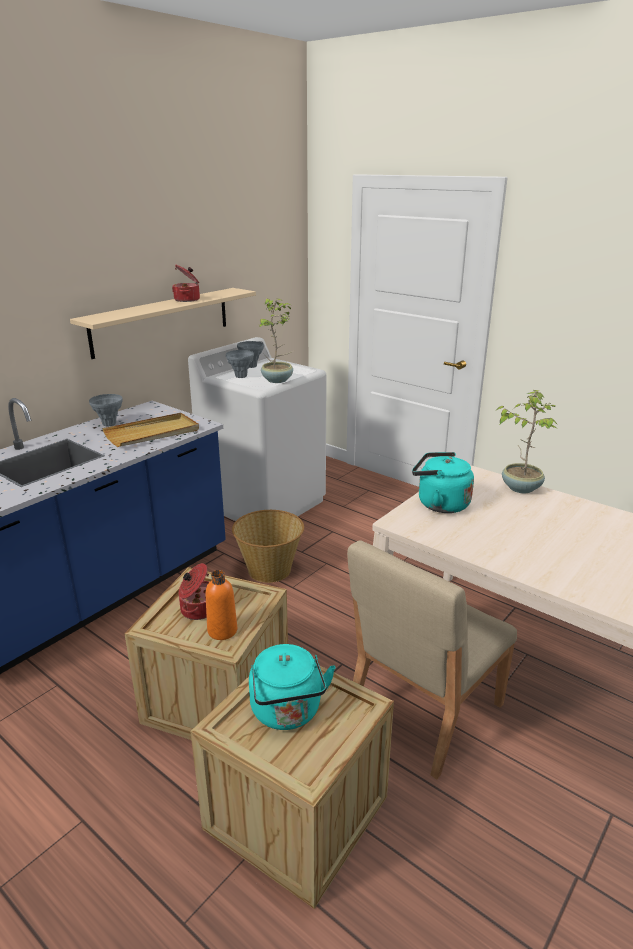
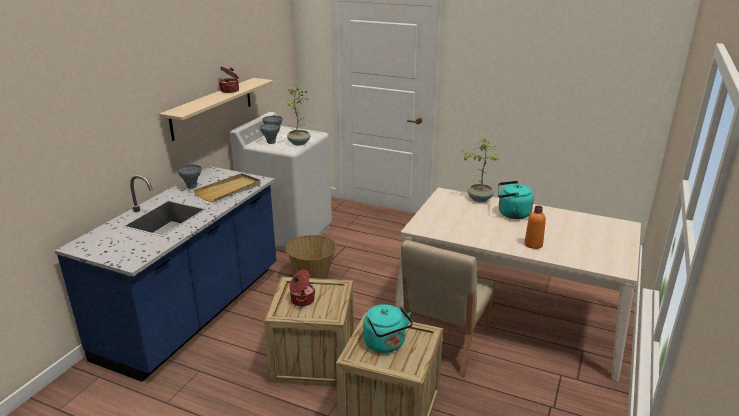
camera: 15 degrees left, 0 degrees up
orange bottle [205,570,237,640] -> orange bottle moved to [524,206,546,249]
turquoise kettle [412,452,474,513] -> turquoise kettle moved to [498,181,534,219]

